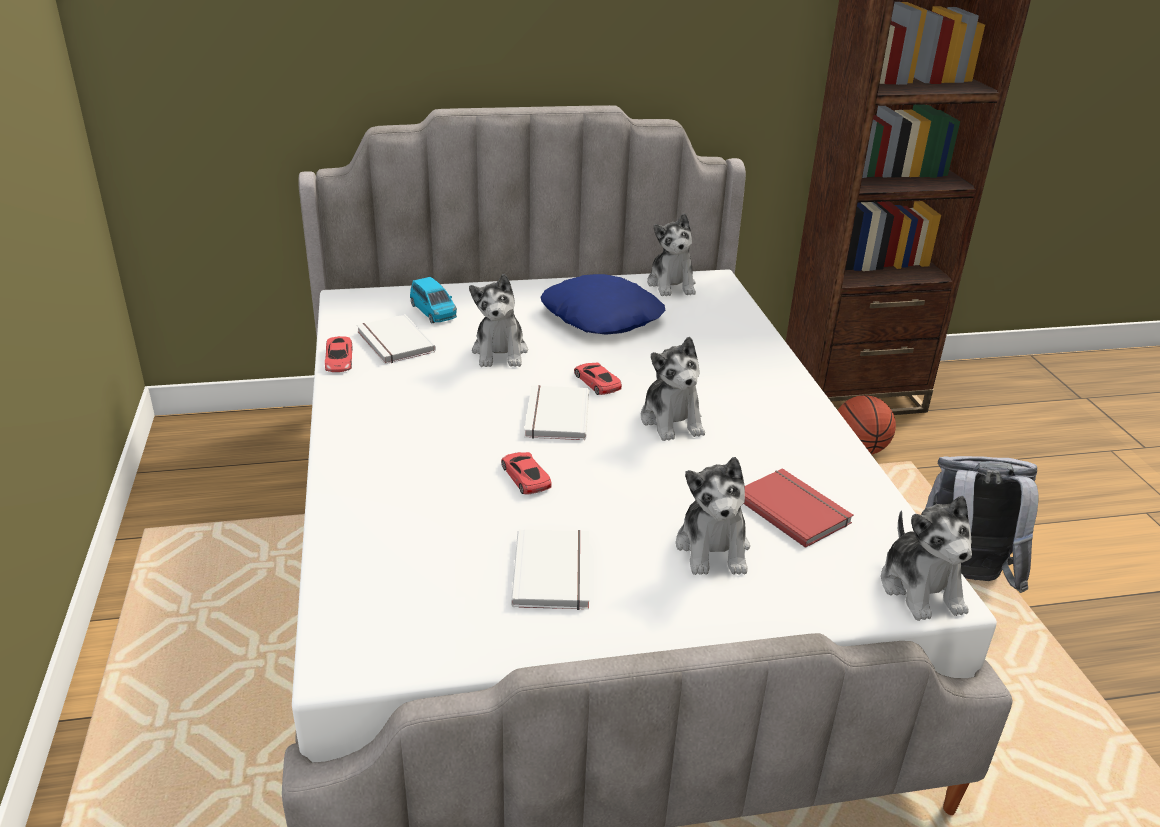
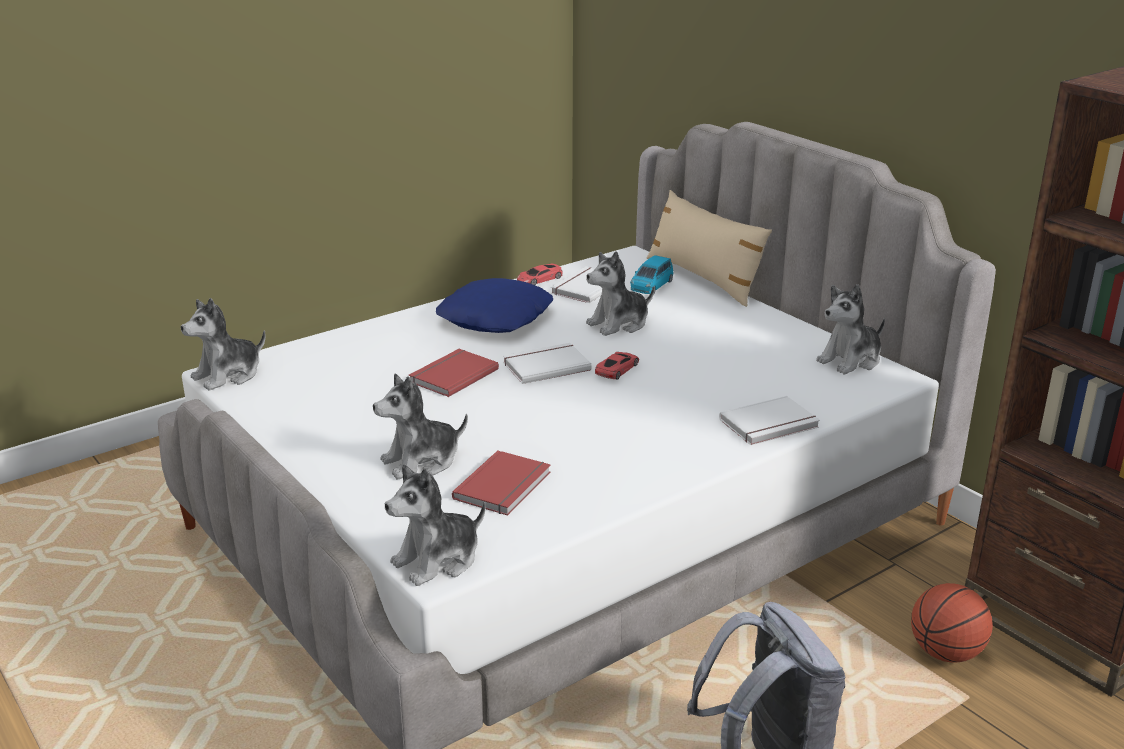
camera: 65 degrees right, 5 degrees down
red toy car [501,452,552,495] -> red book [409,349,499,397]
white book [511,529,589,610] -> white book moved to [719,396,820,445]
blue pillow [541,274,666,335] -> blue pillow moved to [436,278,553,333]
plush toy [641,337,705,441] -> plush toy moved to [181,298,266,390]
none -> beige pillow [647,190,772,307]

